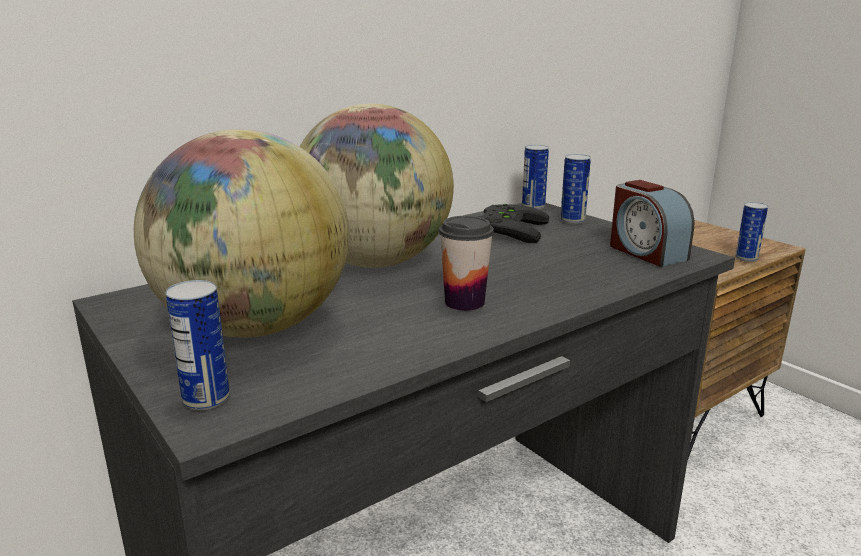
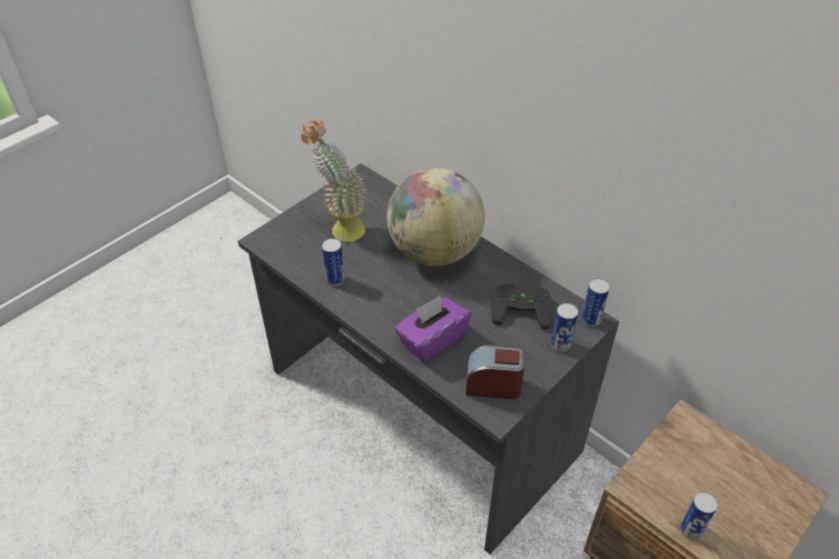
camera: 80 degrees right, 25 degrees up
globe [134,129,349,338] -> potted plant [301,119,367,242]
can [165,280,230,411] -> can moved to [322,238,345,286]
cup [439,216,494,311] -> none
alarm clock [610,180,695,267] -> alarm clock turned 45 degrees clockwise [466,345,525,399]
none -> purple tissue box [395,296,471,362]

